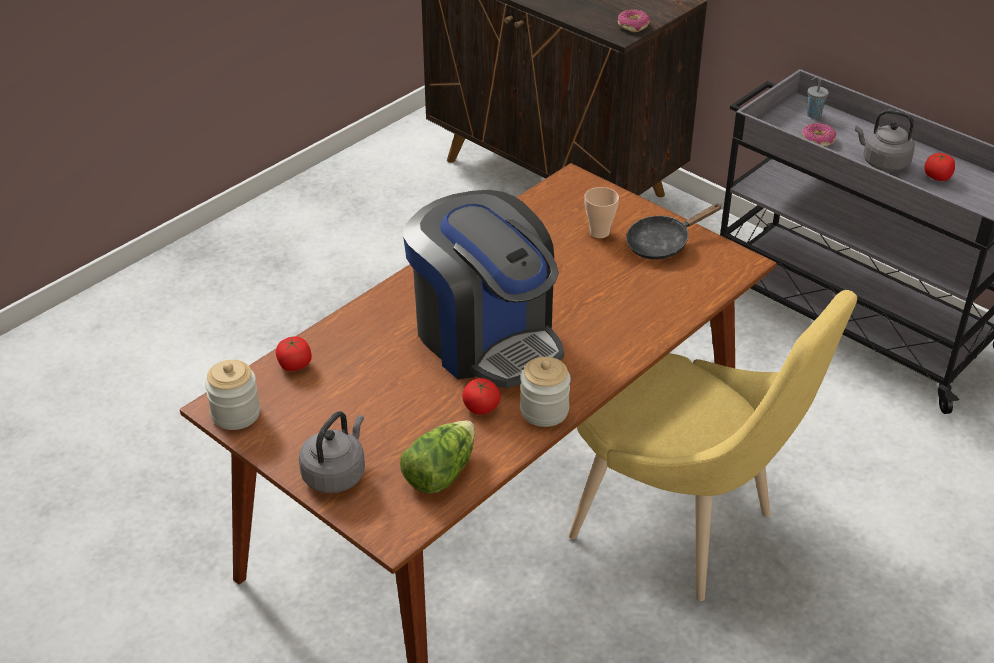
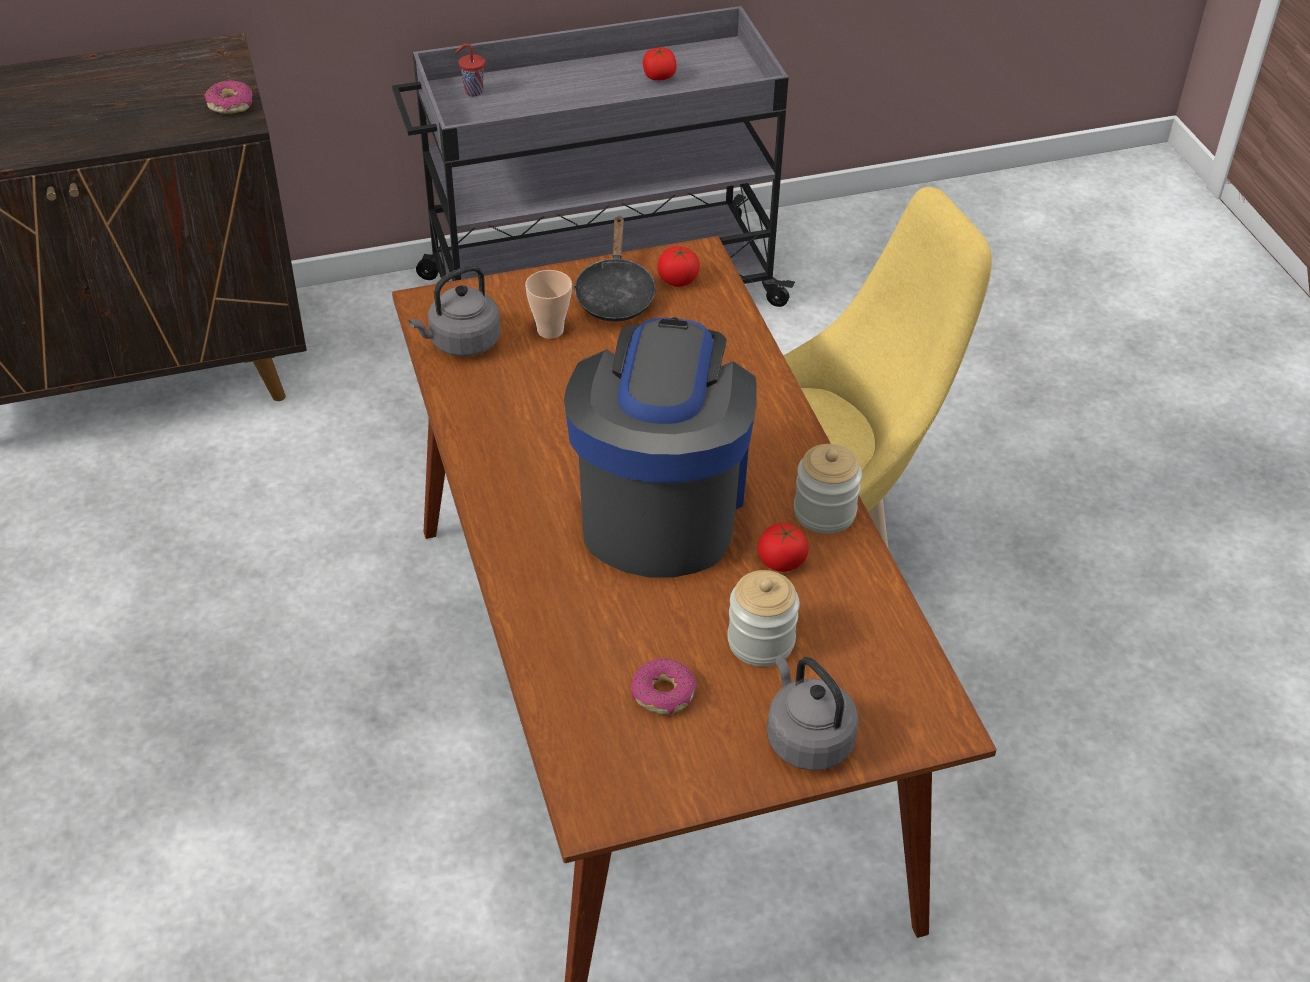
camera: 60 degrees left, 5 degrees up
jar [205,360,260,430] -> jar moved to [727,570,800,667]
tomato [276,336,312,371] -> tomato moved to [657,246,700,287]
lettuce [400,421,475,494] -> none
coffee machine [403,190,564,388] -> coffee machine turned 75 degrees counterclockwise [564,317,757,578]
donut [802,123,836,147] -> donut moved to [631,658,697,714]
grey cup [807,76,829,119] -> red cup [455,43,485,97]
grey kettle [855,110,915,171] -> grey kettle moved to [409,265,501,357]

